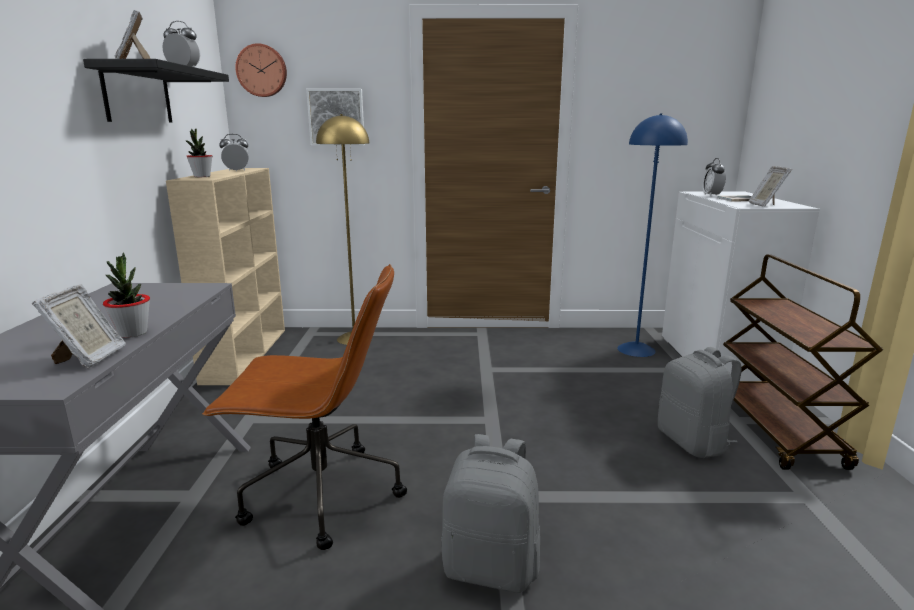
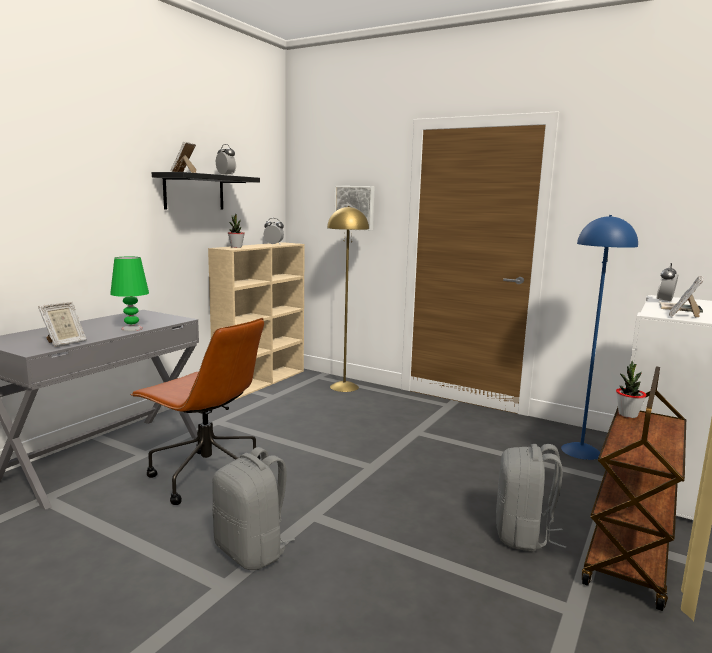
camera: 30 degrees right, 5 degrees down
potted plant [103,253,150,338] -> potted plant moved to [616,361,647,418]
wall clock [235,43,287,97] -> none
none -> green table lamp [110,257,149,331]

